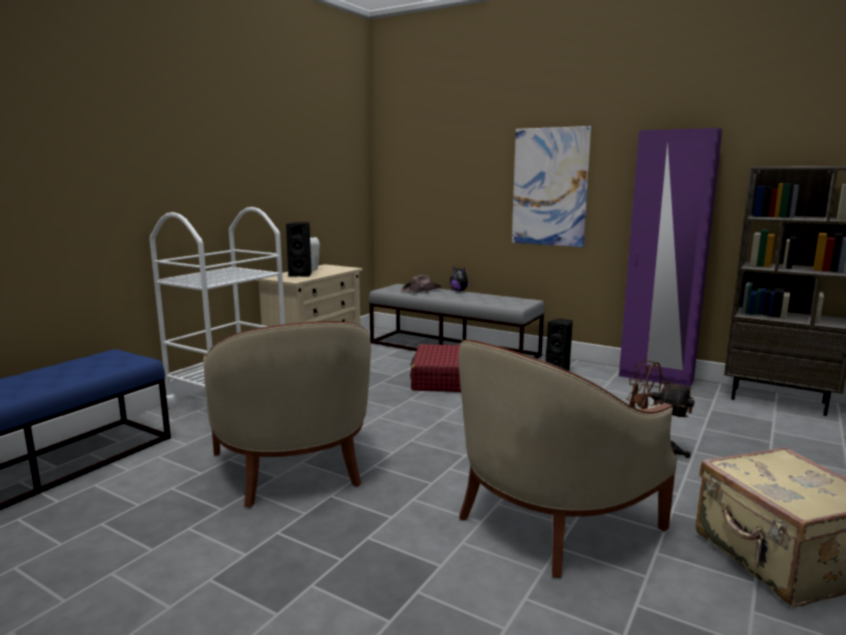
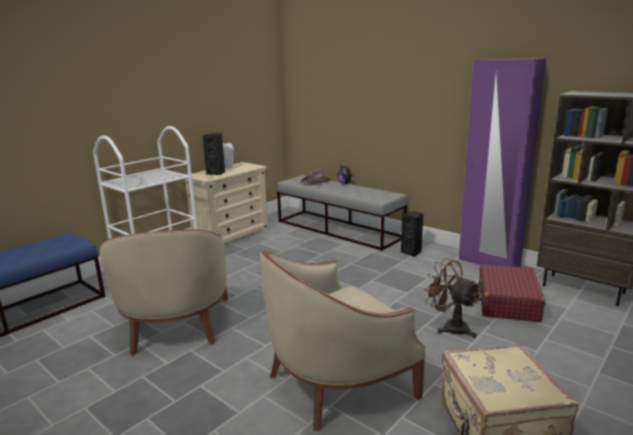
camera: 10 degrees right, 5 degrees up
red suitcase [410,344,461,392] -> red suitcase moved to [477,264,545,322]
picture [512,126,591,247] -> none

